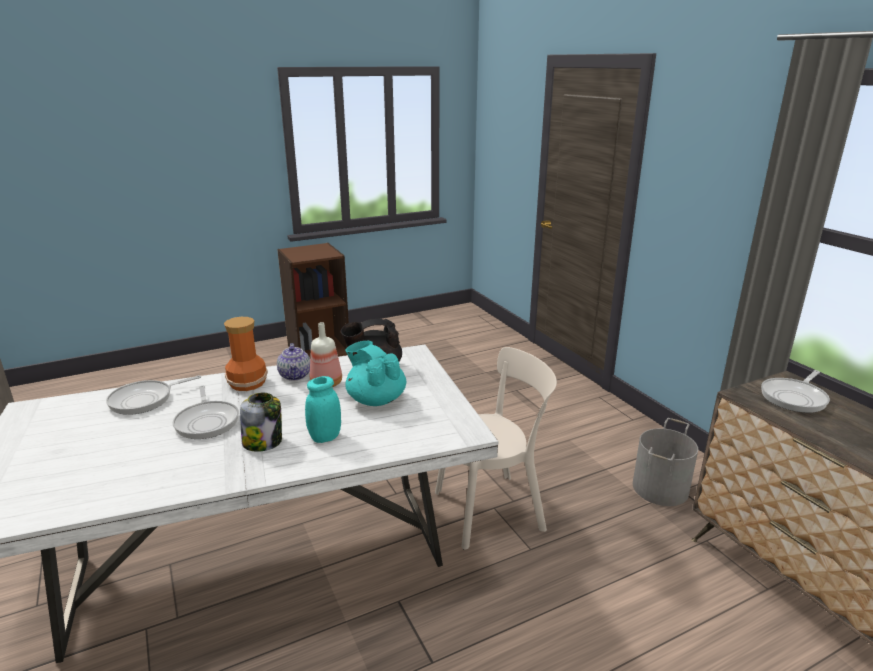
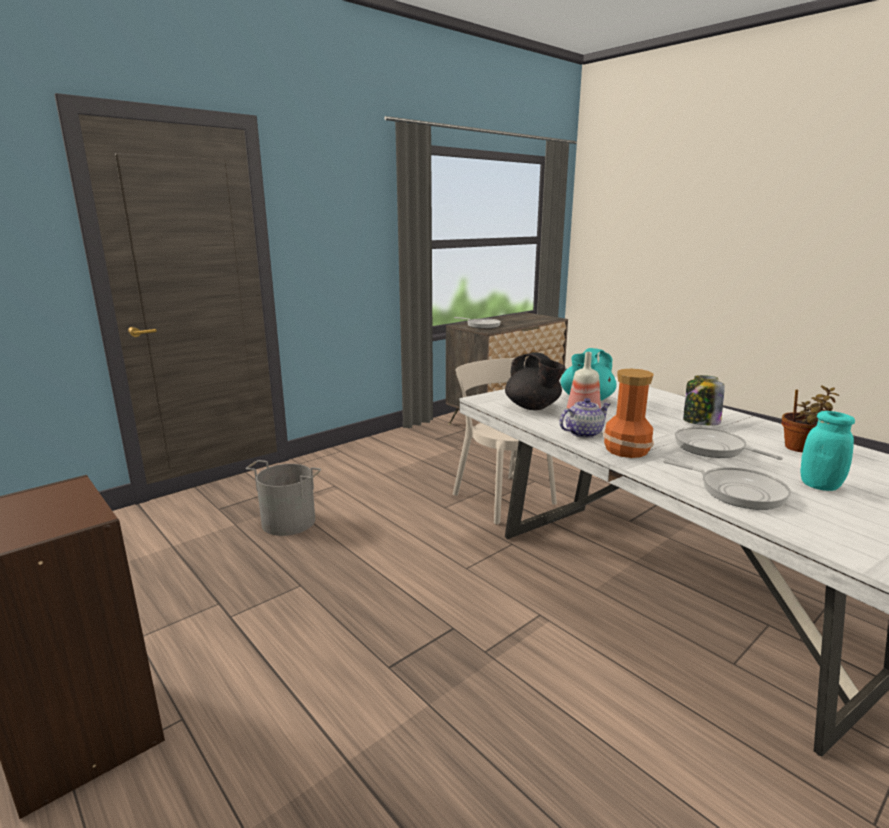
camera: 105 degrees left, 5 degrees down
frying pan [173,386,239,439] -> frying pan turned 90 degrees counterclockwise [675,427,783,460]
turquoise jar [305,376,341,443] -> turquoise jar moved to [800,411,855,491]
grey bucket [633,418,698,506] -> grey bucket moved to [246,460,321,536]
none -> potted plant [782,385,839,452]

